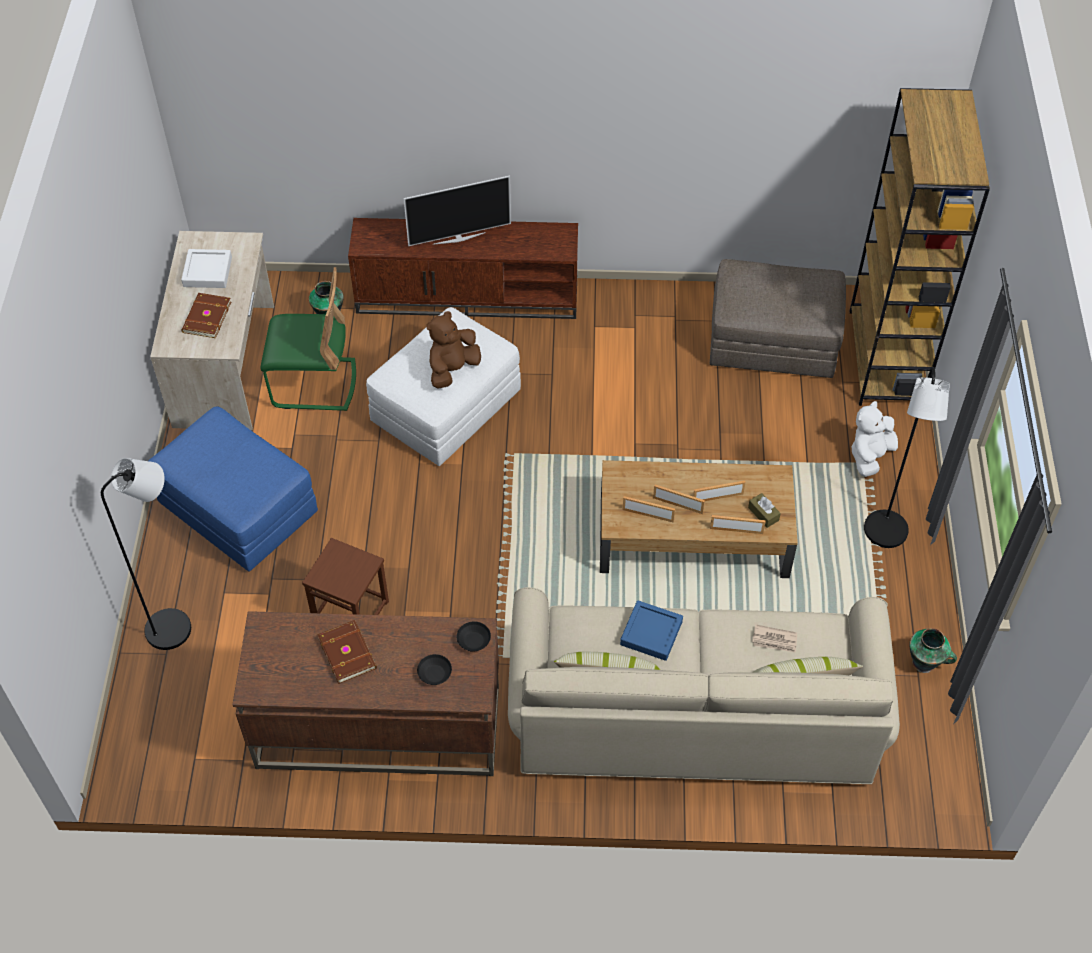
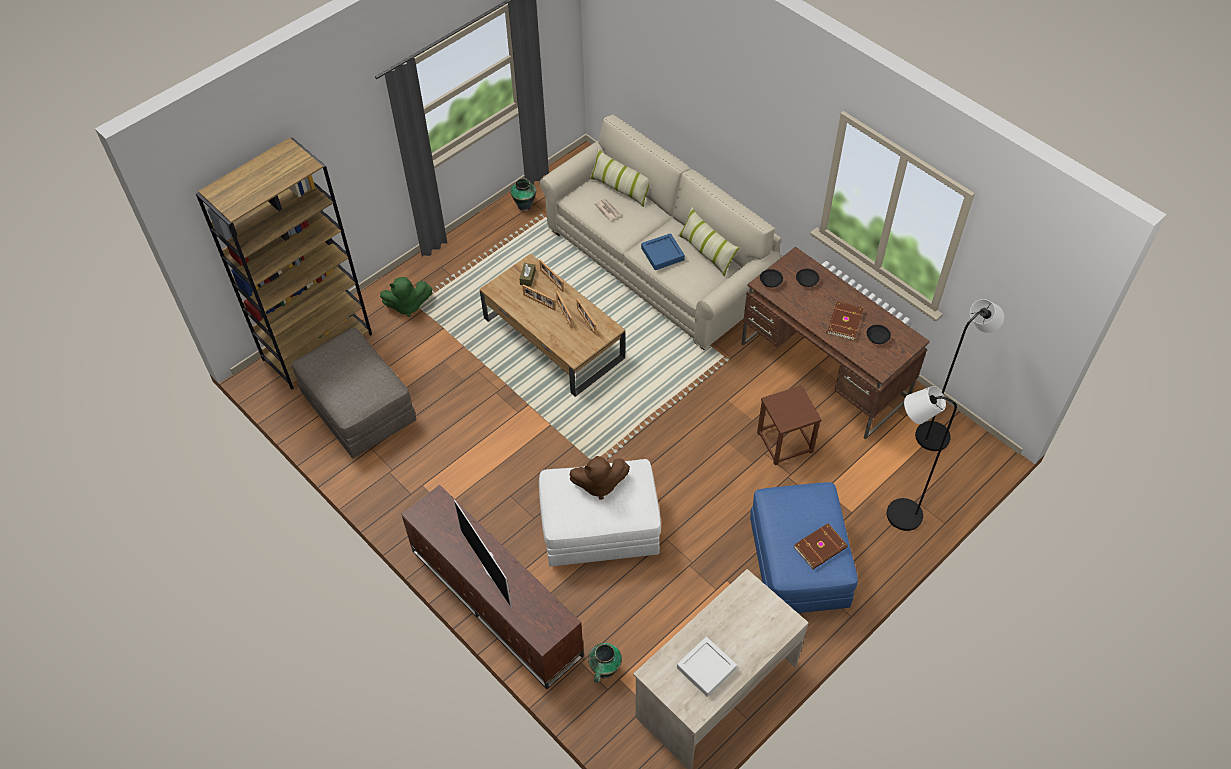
camera: 135 degrees left, 0 degrees up
brown book [182,293,231,338] -> brown book moved to [794,523,848,569]
green chair [260,267,356,411] -> none
television [404,176,511,246] -> television turned 150 degrees counterclockwise [454,499,512,608]
white plush toy [851,401,898,477] -> green plush toy [380,277,432,317]
black floor lamp [864,367,950,548] -> black floor lamp moved to [915,299,1004,451]
none -> black bowl [866,325,891,344]

